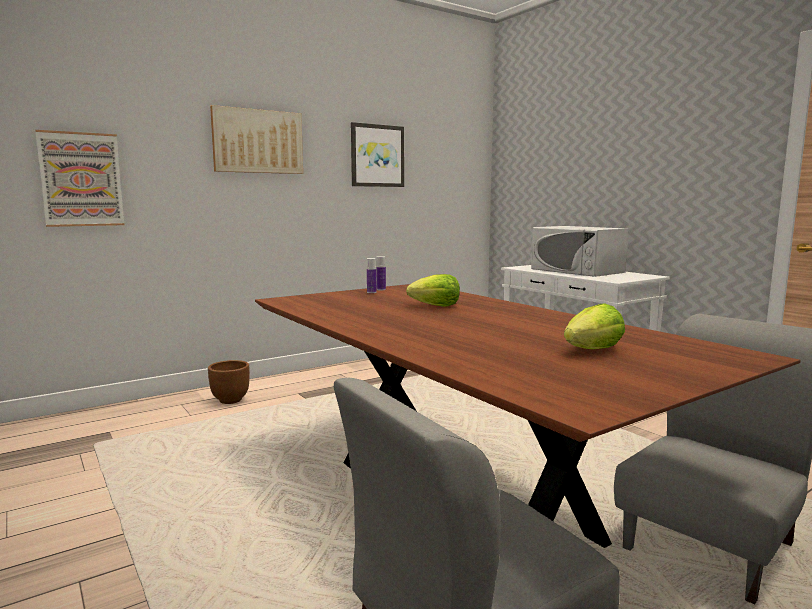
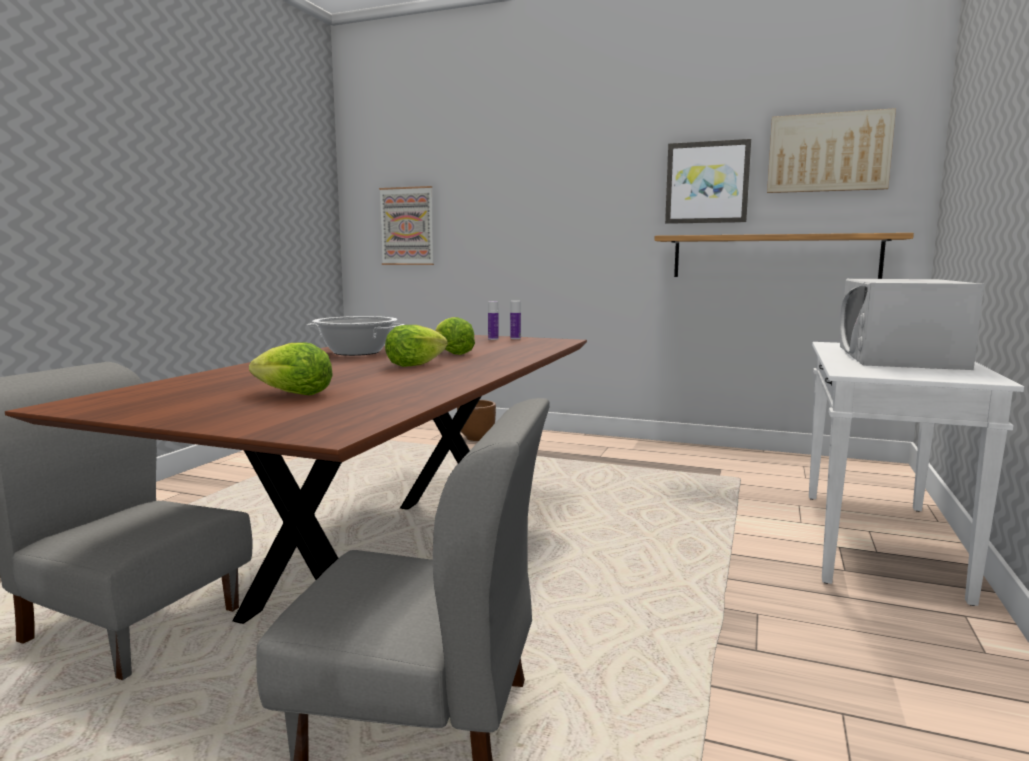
camera: 55 degrees right, 0 degrees up
picture [210,105,303,174] -> picture moved to [767,108,896,193]
none -> cooking pot [307,316,405,356]
none -> lettuce [385,325,448,367]
none -> shelf [655,233,914,279]

